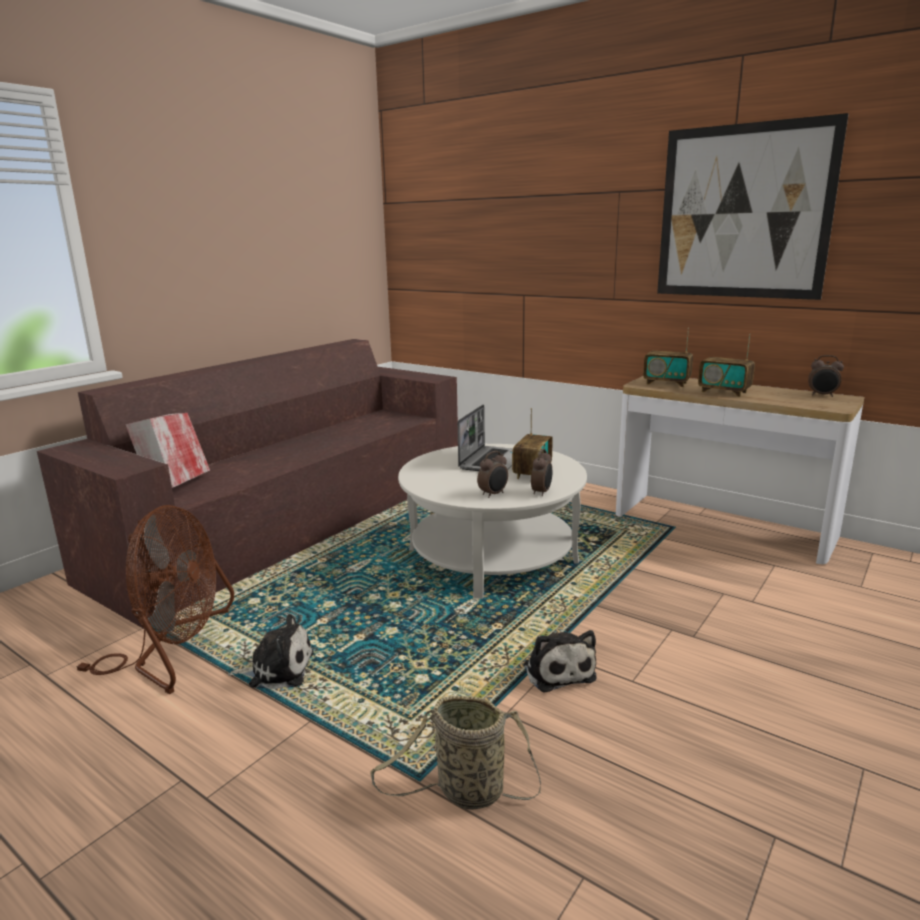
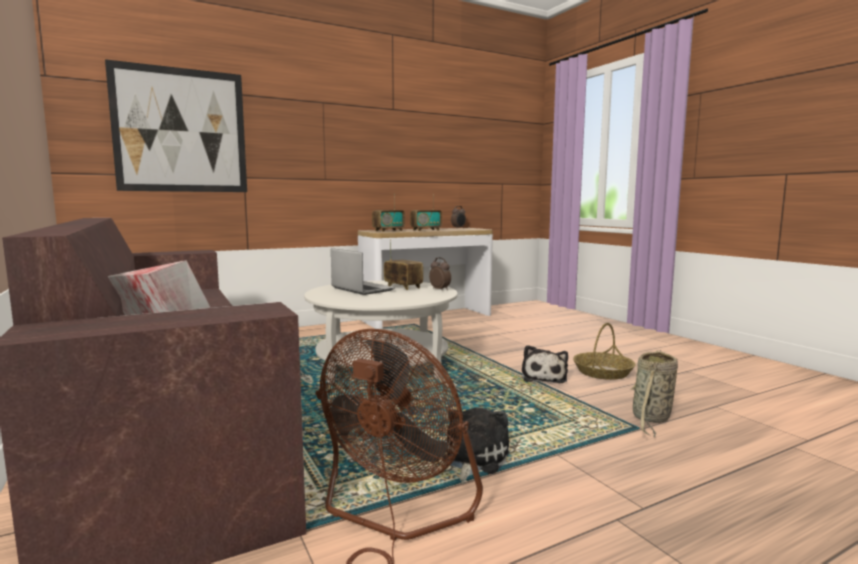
camera: 65 degrees left, 10 degrees down
alarm clock [477,451,508,498] -> none
plush toy [523,630,597,693] -> plush toy turned 90 degrees clockwise [522,345,568,383]
picture [657,113,849,300] -> picture moved to [105,59,247,192]
none -> basket [573,323,635,380]

